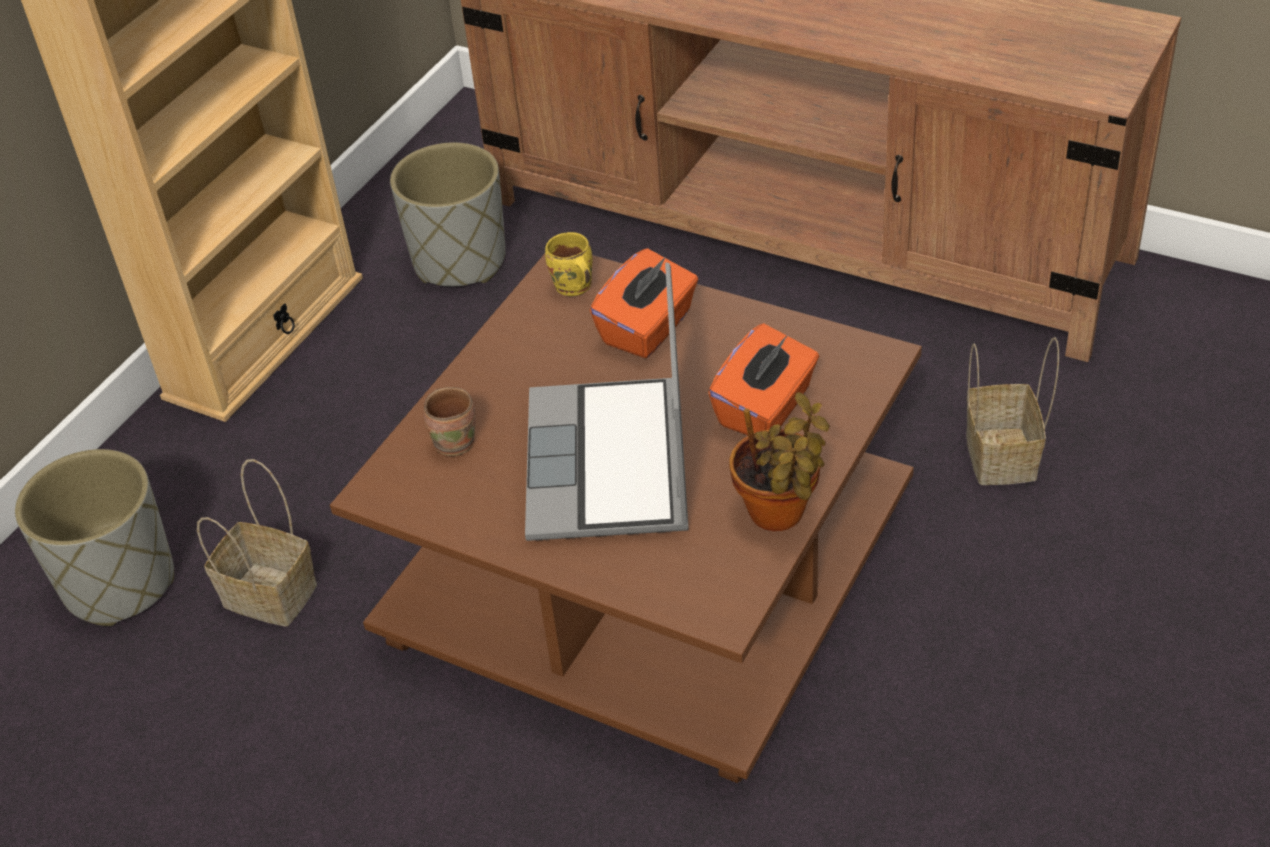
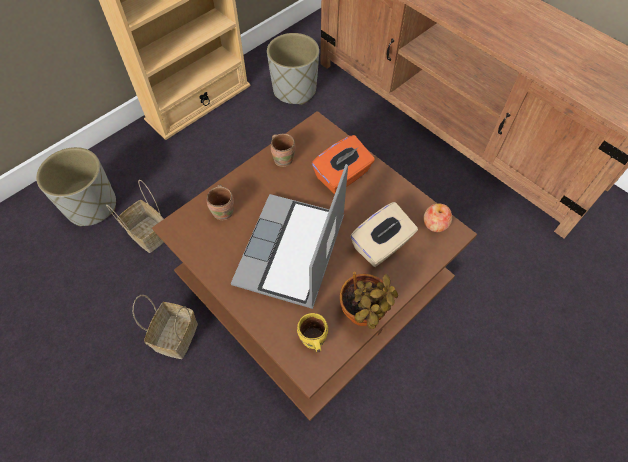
camera: 15 degrees right, 15 degrees up
yellow mug [545,232,592,296] -> yellow mug moved to [297,313,328,352]
orange tissue box [708,323,819,435] -> beige tissue box [350,202,418,267]
basket [966,337,1059,485] -> basket moved to [133,295,198,359]
none -> brown mug [271,134,296,167]
none -> apple [424,203,452,232]

